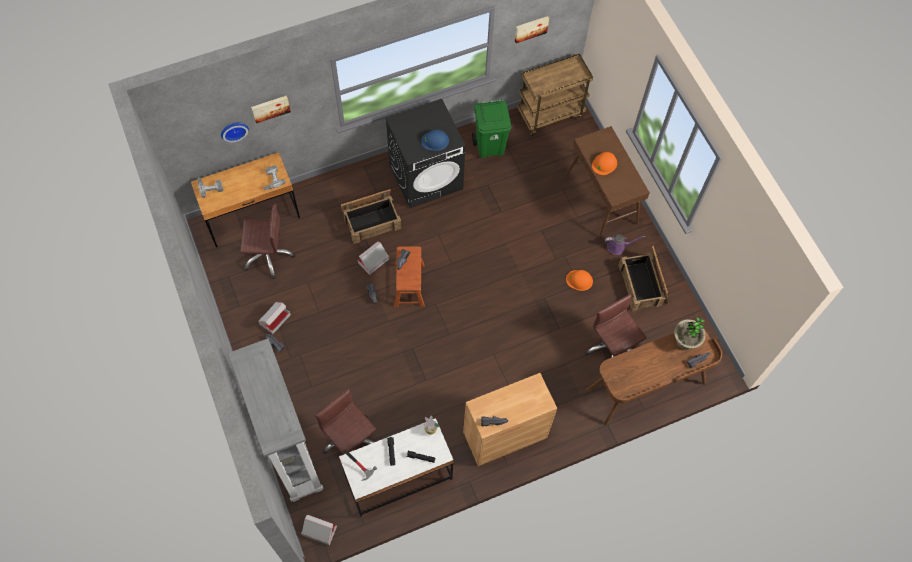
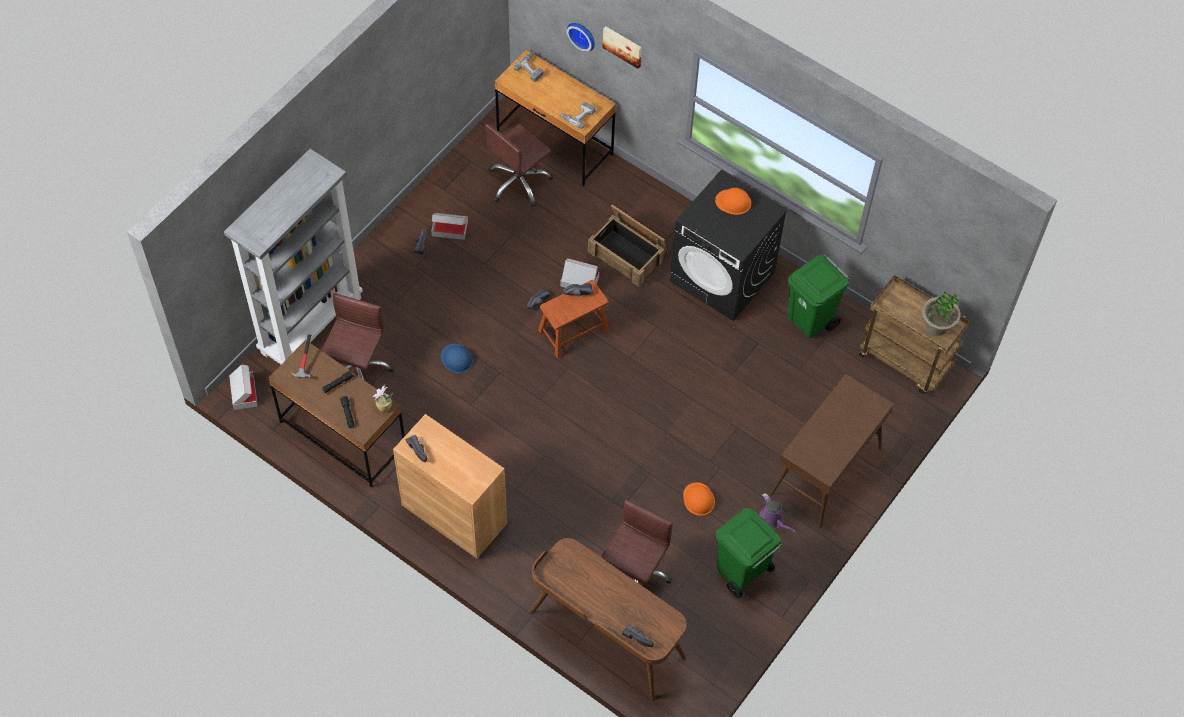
camera: 60 degrees right, 5 degrees down
brown office chair [240,204,295,279] -> brown office chair turned 75 degrees clockwise [485,124,553,207]
white desk [339,418,453,517] -> brown desk [268,340,405,488]
blue hard hat [421,130,449,151] -> blue hard hat moved to [441,344,473,373]
picture [515,16,549,43] -> none
orange hard hat [592,152,617,175] -> orange hard hat moved to [715,188,751,215]
crate [618,246,669,311] -> green trash can [715,508,782,599]
potted plant [674,317,706,350] -> potted plant moved to [922,291,961,336]

